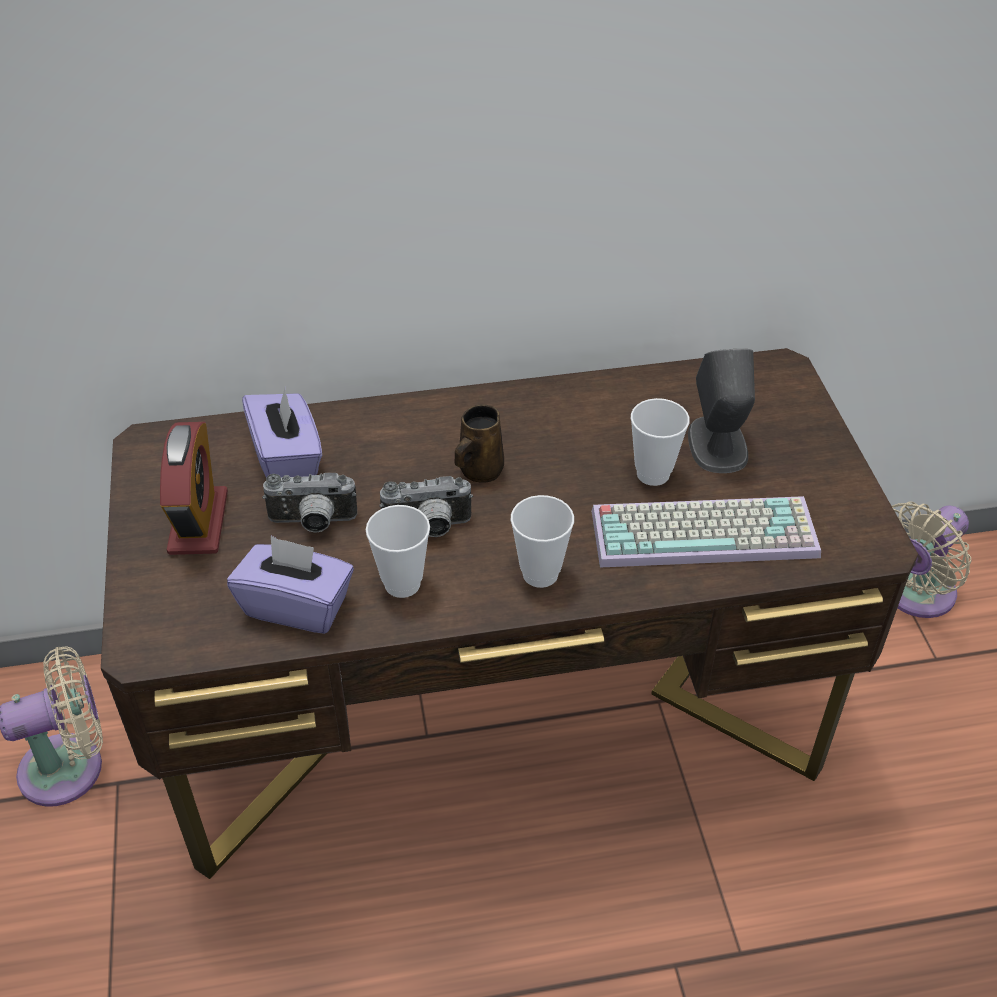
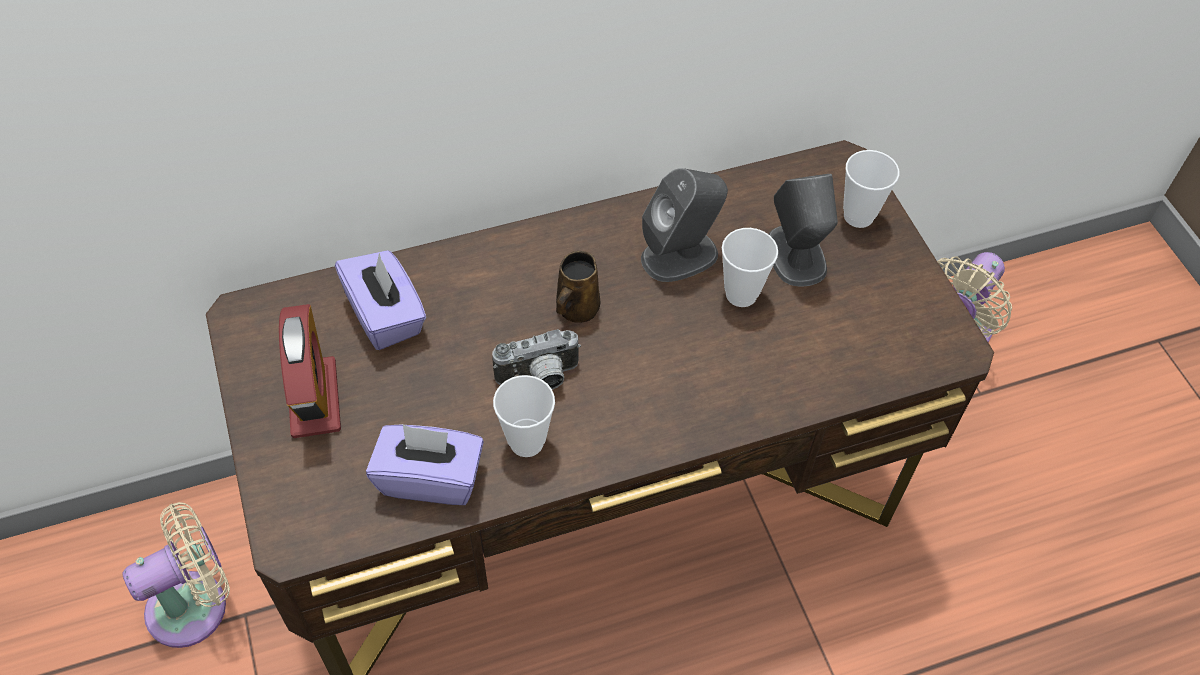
camera: 10 degrees left, 10 degrees up
camera [262,473,357,533] -> none
cup [511,495,574,588] -> cup moved to [843,150,899,228]
keyboard [592,496,821,568] -> none
none -> grey speaker [641,168,728,282]

